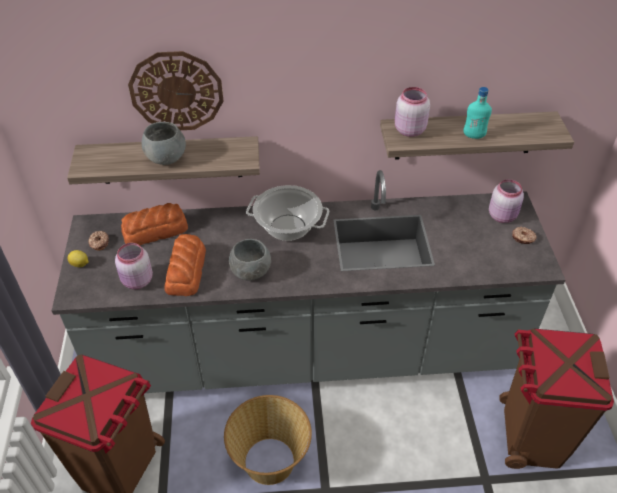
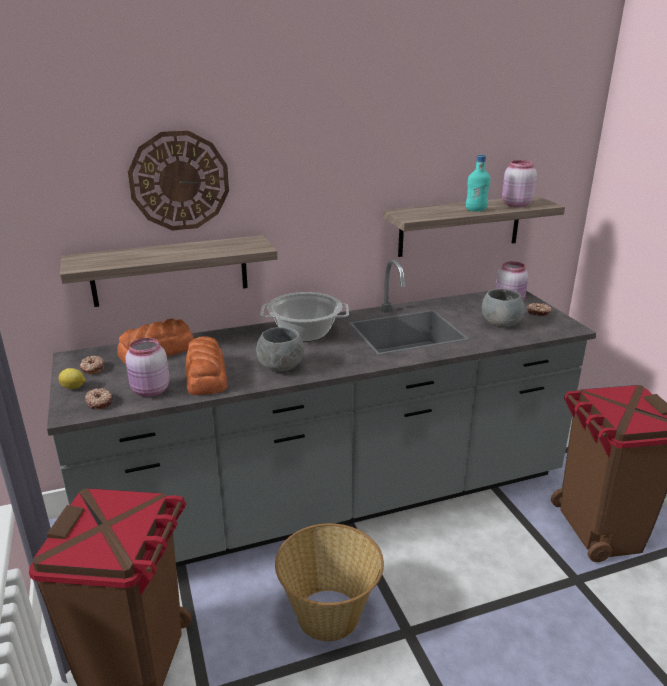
camera: 15 degrees left, 20 degrees down
grey bowl [142,122,186,165] -> grey bowl moved to [482,289,525,327]
pink jar [395,87,430,137] -> pink jar moved to [502,160,537,207]
none -> donut [85,388,113,409]

